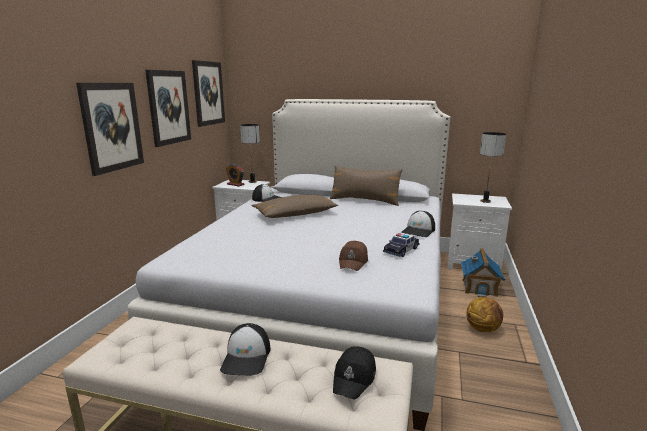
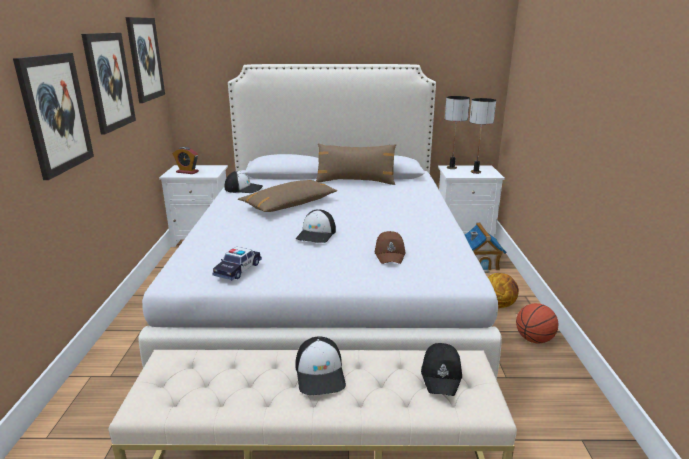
camera: 15 degrees left, 5 degrees up
table lamp [240,124,260,183] -> table lamp moved to [445,96,470,169]
toy car [383,232,420,257] -> toy car moved to [212,247,262,280]
cap [402,211,435,237] -> cap moved to [296,209,336,243]
none -> basketball [516,303,559,343]

